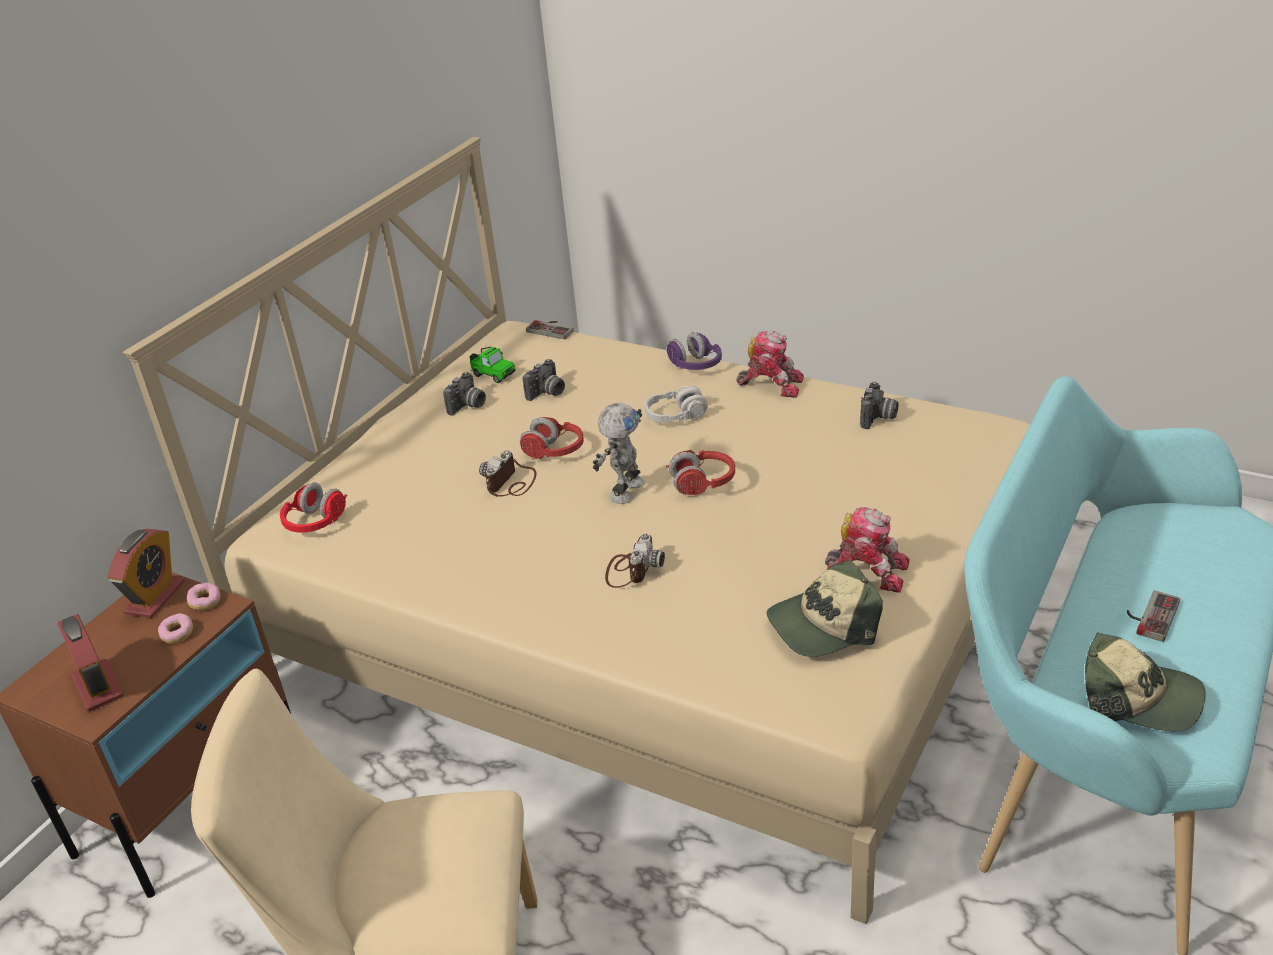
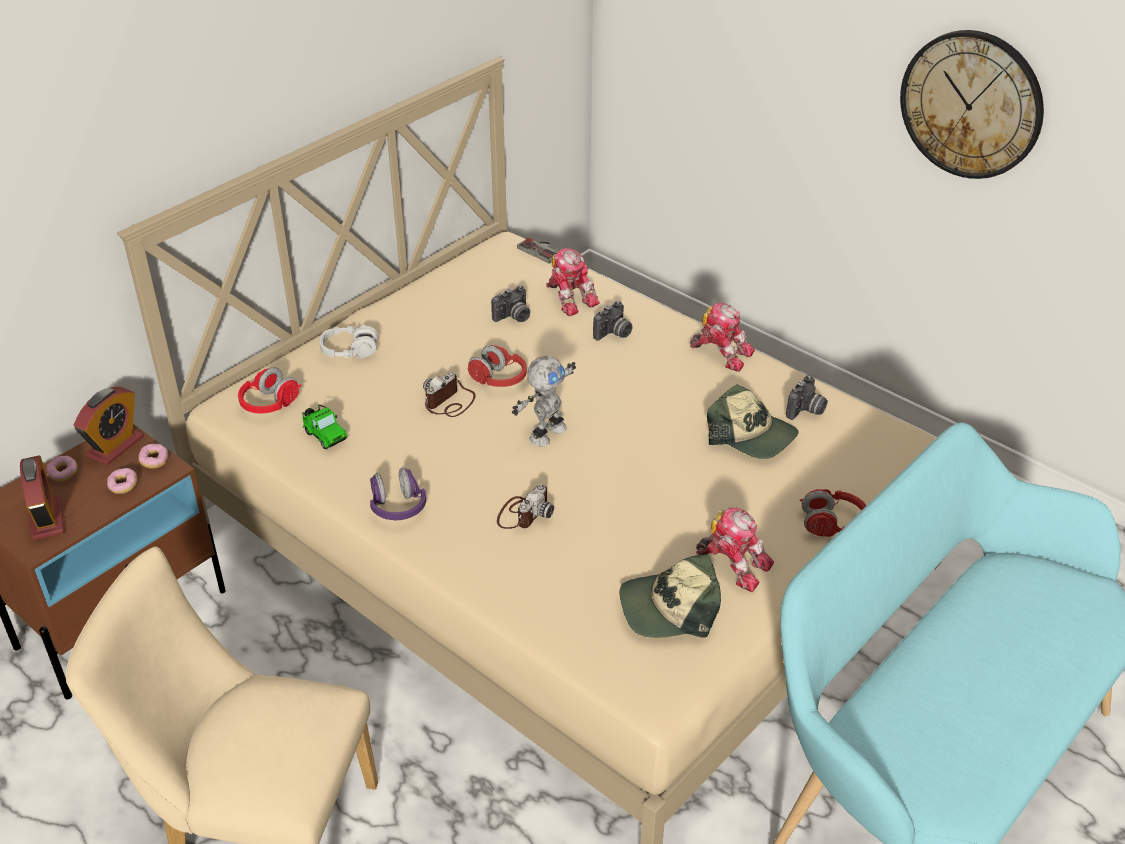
camera: 10 degrees right, 5 degrees up
camera [443,372,486,416] -> camera moved to [593,301,632,341]
toy car [469,347,516,383] -> toy car moved to [302,405,348,449]
grey headphones [645,386,708,423] -> grey headphones moved to [320,325,378,359]
red headphones [666,450,735,495] -> red headphones moved to [800,489,867,537]
purple headphones [667,332,722,370] -> purple headphones moved to [370,467,426,520]
cap [1085,632,1206,731] -> cap moved to [707,384,799,459]
game controller [1127,591,1180,642] -> none
none -> donut [46,456,77,482]
none -> toy robot [546,248,600,316]
none -> wall clock [900,30,1044,179]

